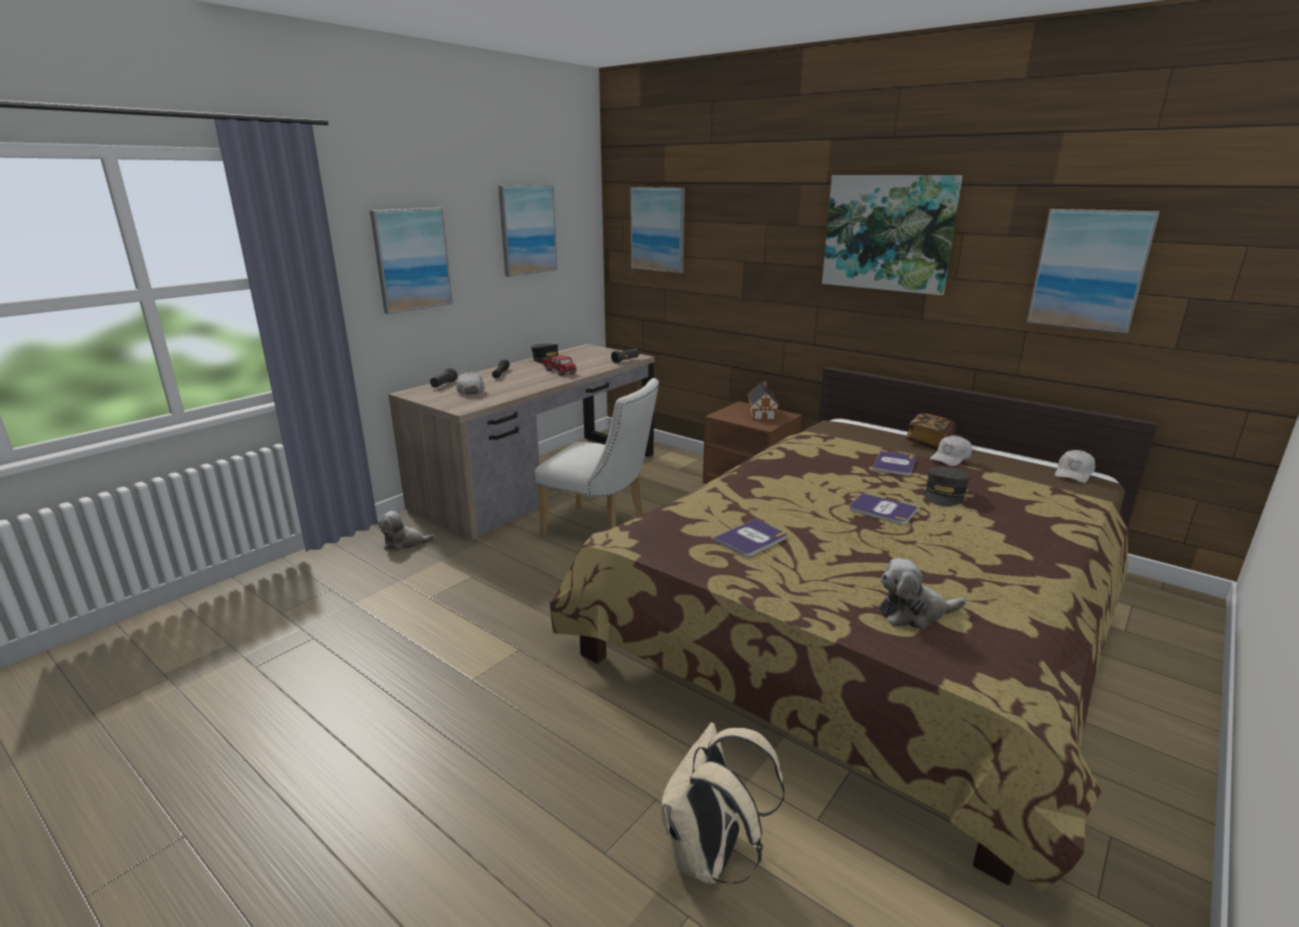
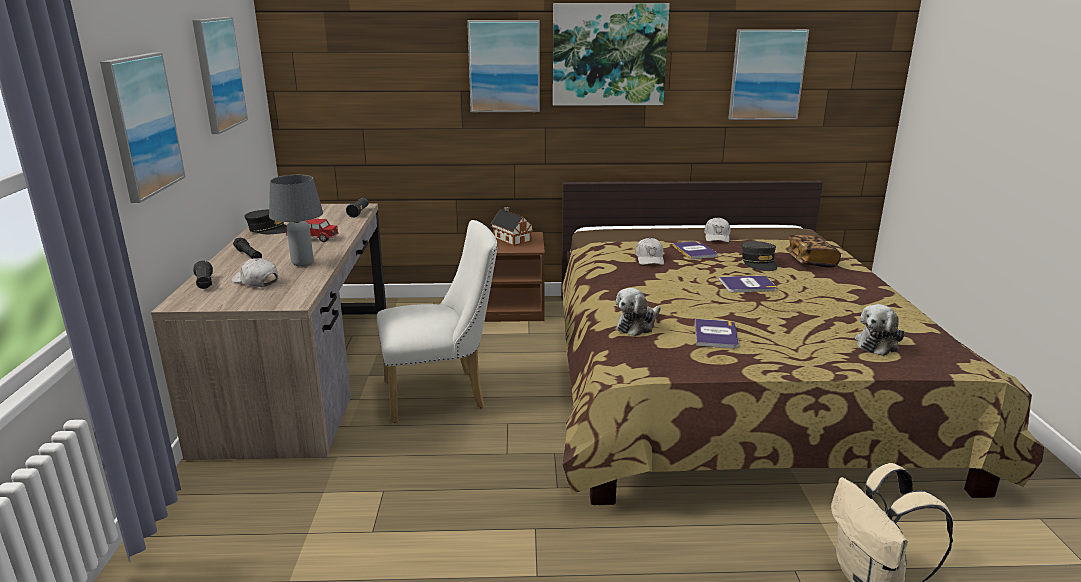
camera: 40 degrees left, 0 degrees up
plush toy [378,511,436,551] -> plush toy moved to [616,288,661,336]
picture [630,187,685,273] -> picture moved to [467,20,540,112]
book [906,413,956,450] -> book moved to [785,235,841,268]
white cap [1055,450,1095,483] -> white cap moved to [635,238,664,265]
none -> grey table lamp [269,175,323,266]

